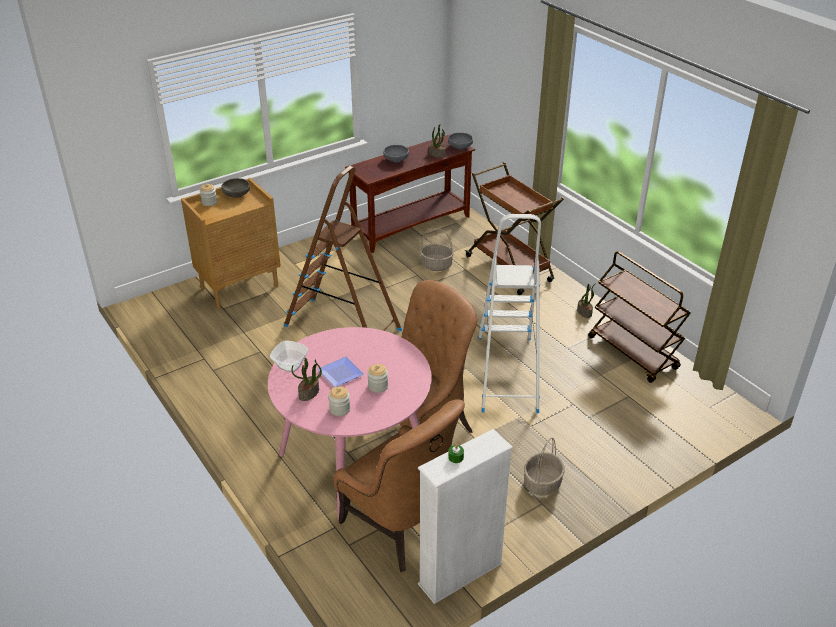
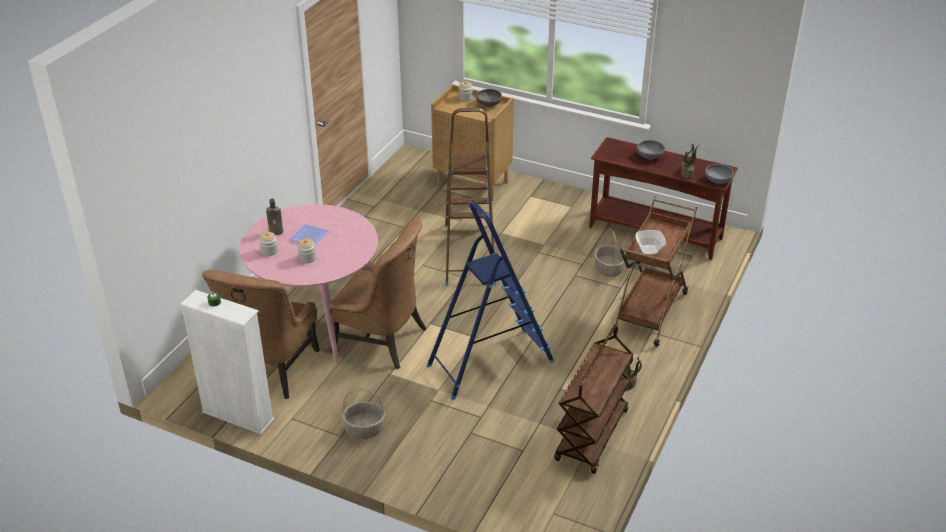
camera: 60 degrees right, 0 degrees up
bowl [270,341,308,372] -> bowl moved to [635,230,666,255]
potted plant [291,358,322,401] -> brown bottle [266,199,283,235]
white step ladder [479,214,541,413] -> blue step ladder [426,201,554,400]

